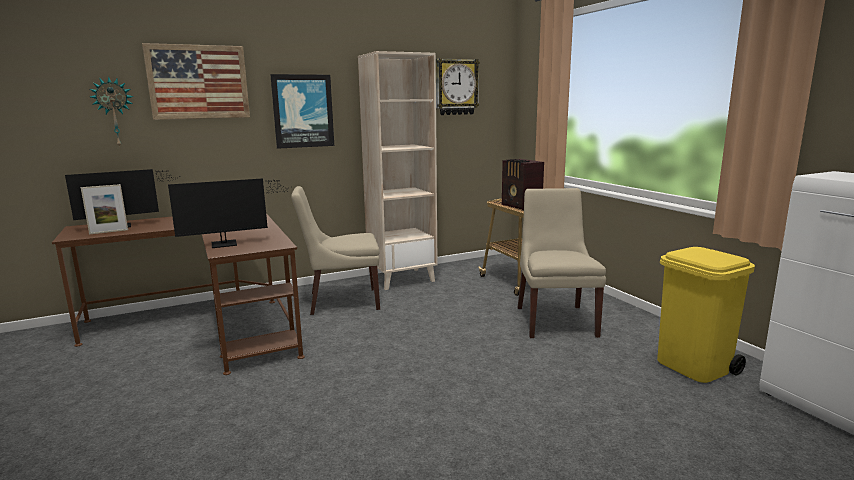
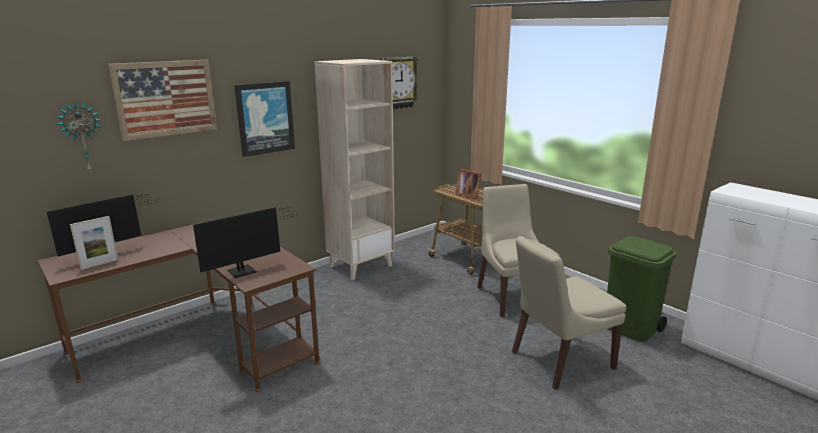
camera: 15 degrees left, 5 degrees up
beige chair [291,186,380,315] -> beige chair moved to [512,236,626,390]
radio [502,159,544,210] -> picture frame [455,168,482,200]
yellow trash can [657,247,755,383] -> green trash can [607,236,677,342]

